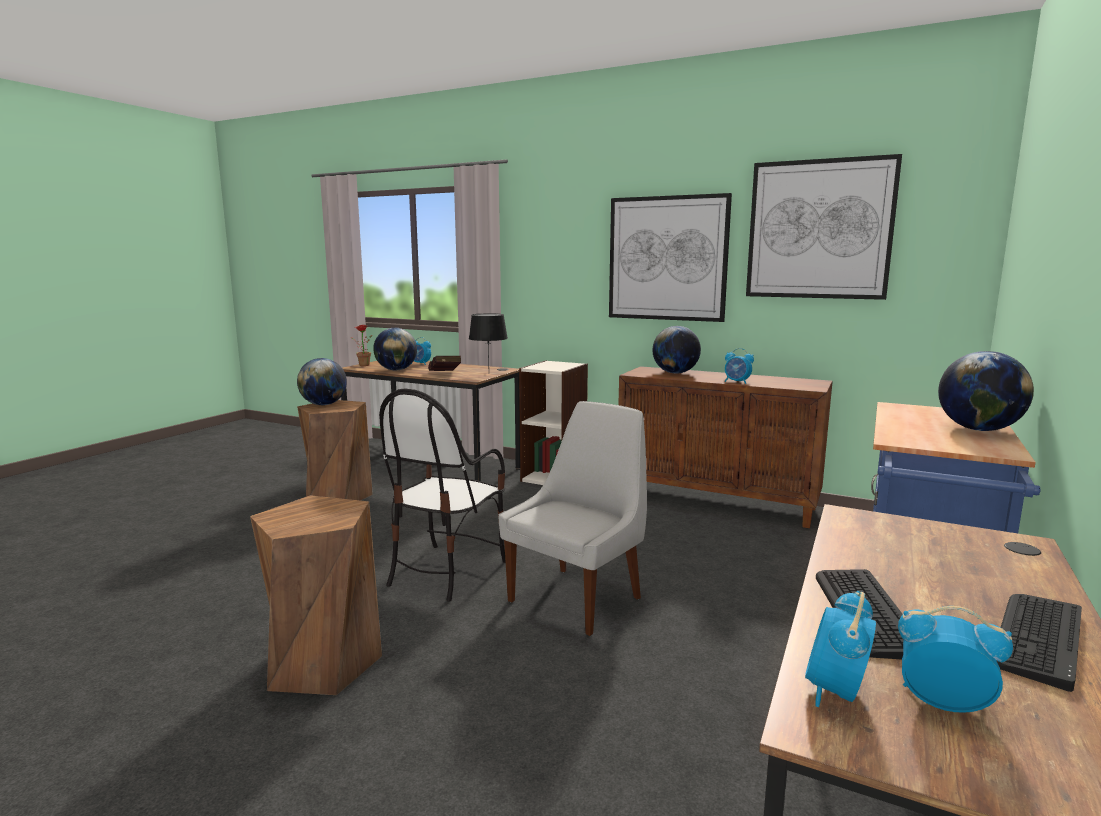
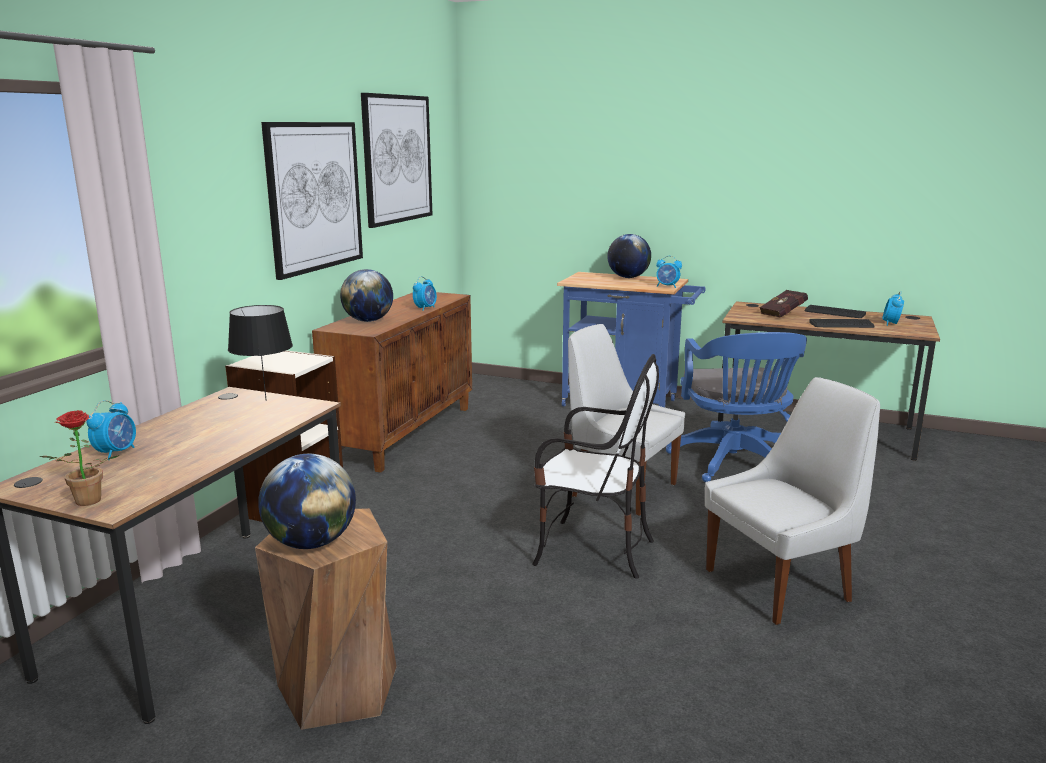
camera: 95 degrees left, 5 degrees up
brown stool [250,495,382,695] -> white chair [705,377,880,625]
globe [373,328,417,370] -> none
red book [428,356,461,371] -> red book moved to [759,290,808,318]
alarm clock [805,591,876,707] -> alarm clock moved to [656,256,682,288]
none -> blue office chair [666,332,807,482]

